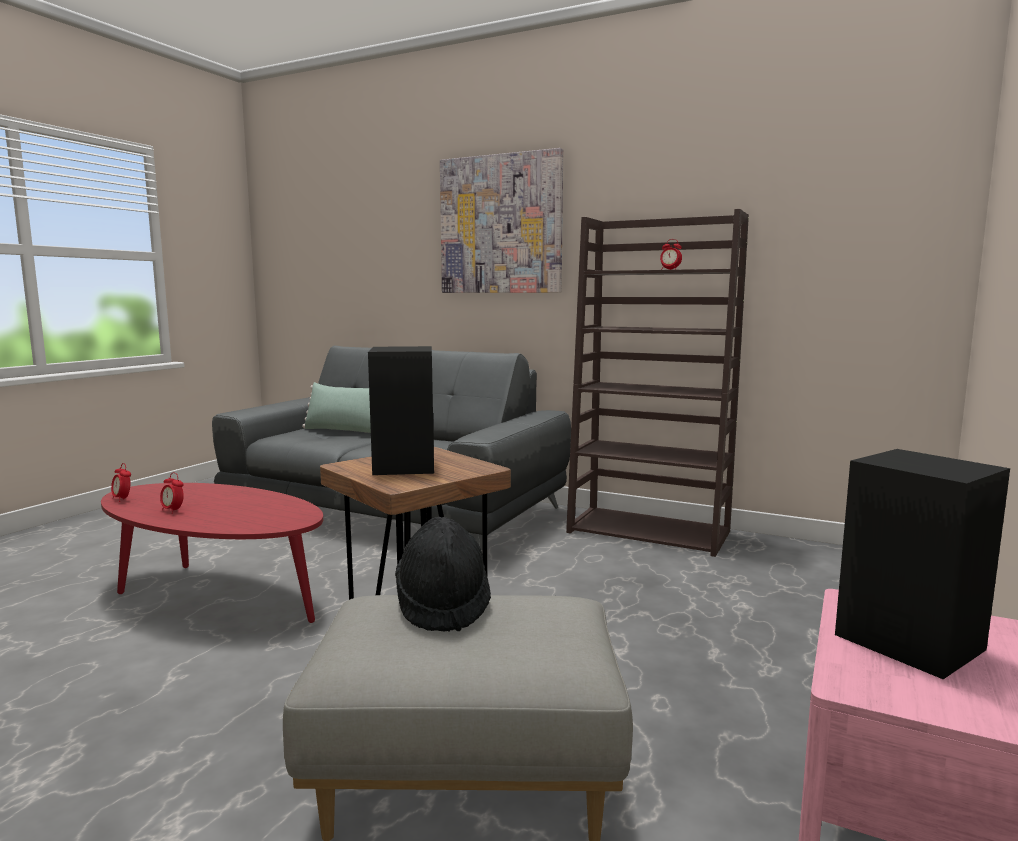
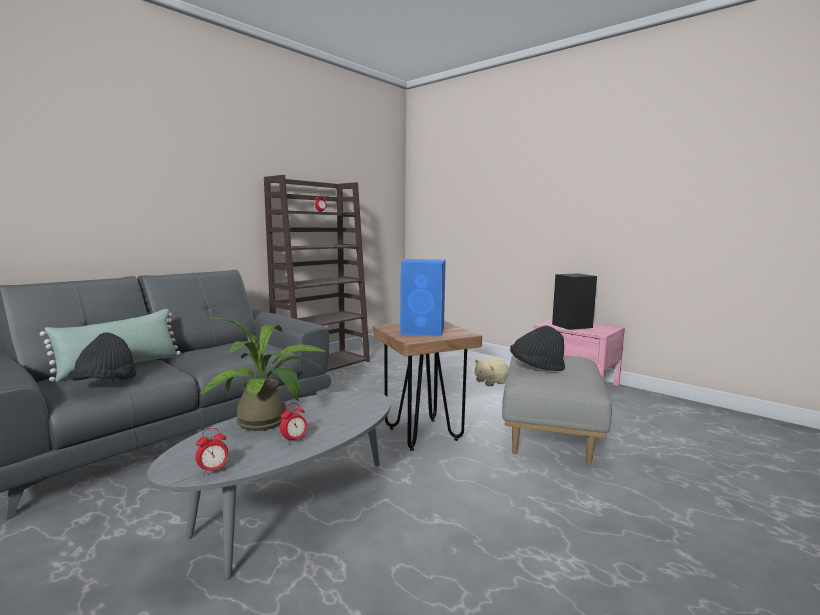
camera: 75 degrees left, 0 degrees up
red coffee table [101,483,323,623] -> grey coffee table [147,391,391,579]
black speaker [368,346,434,475] -> blue speaker [400,259,446,336]
picture [440,148,563,293] -> none
none -> black hat [68,333,137,380]
none -> potted plant [199,317,326,431]
none -> beige plush toy [475,357,509,386]

